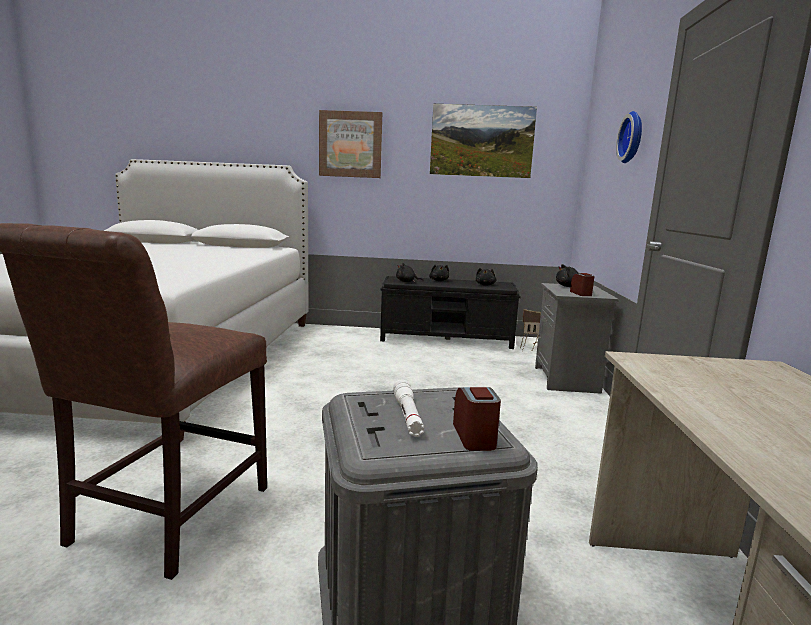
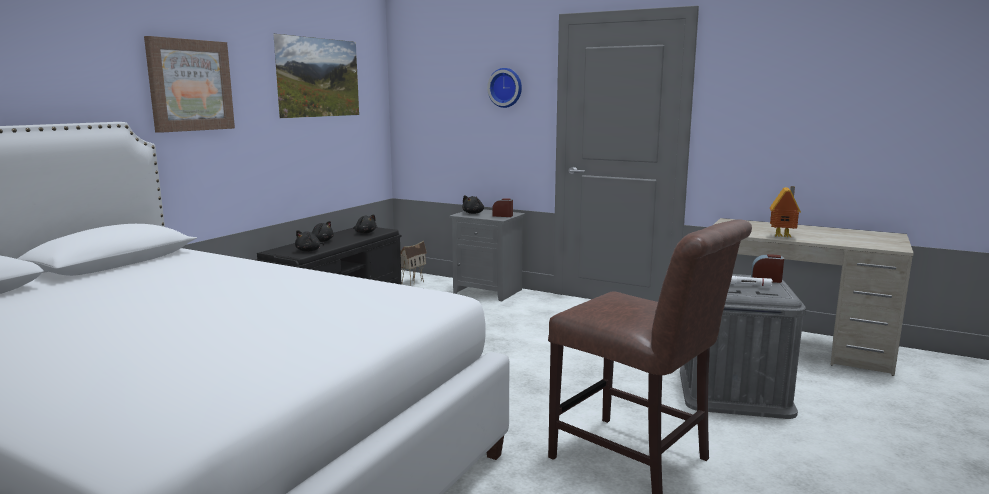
camera: 65 degrees left, 0 degrees up
none -> toy house [770,186,801,237]

